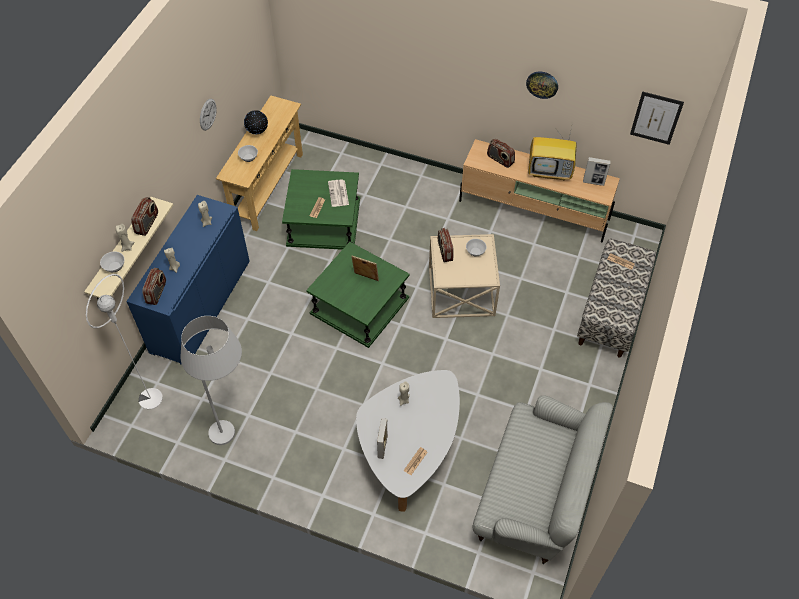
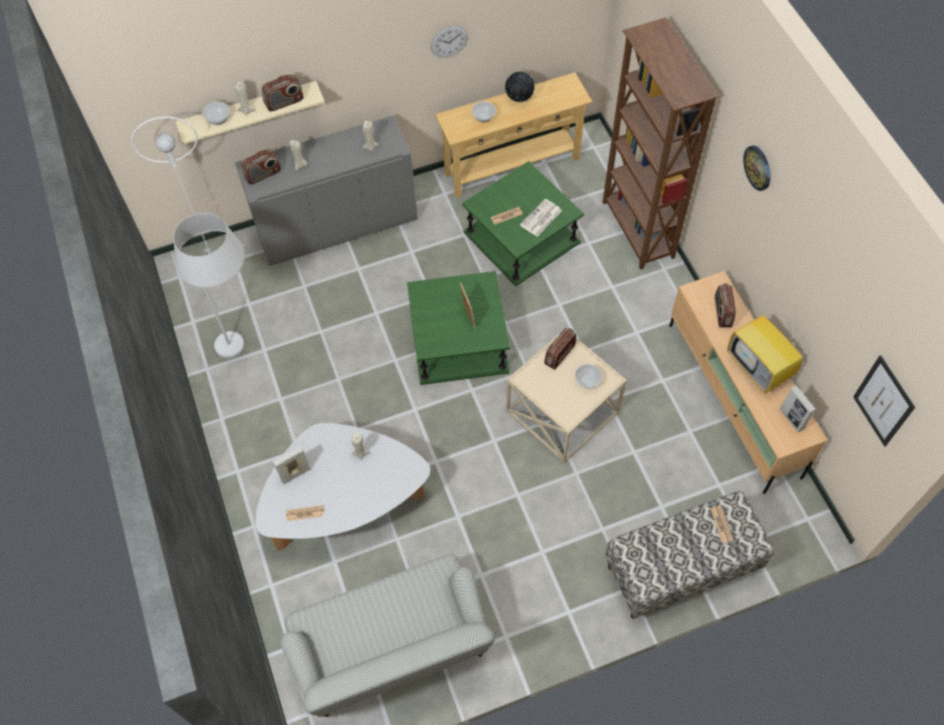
camera: 50 degrees right, 5 degrees up
blue cabinet [126,195,250,365] -> grey cabinet [235,115,418,266]
wall clock [526,71,558,99] -> wall clock moved to [743,146,771,191]
none -> brown bookcase [603,17,719,270]

